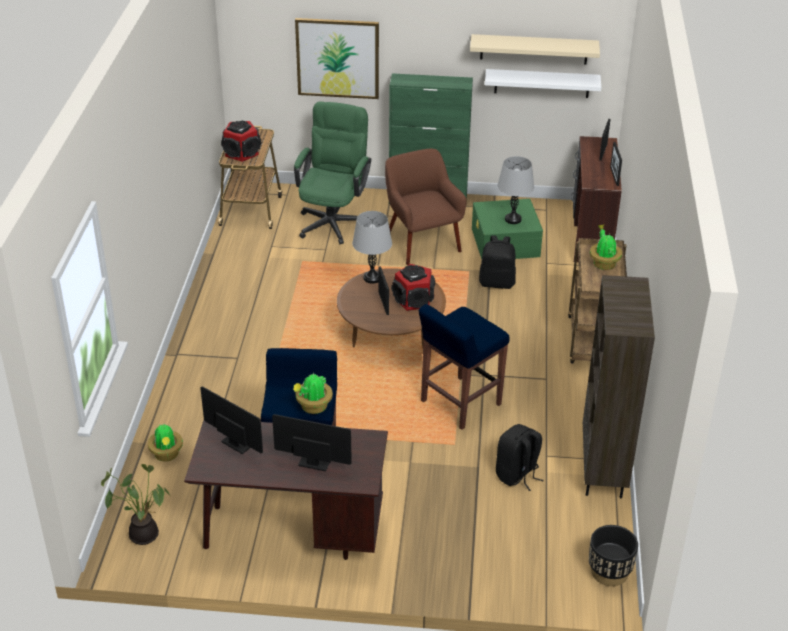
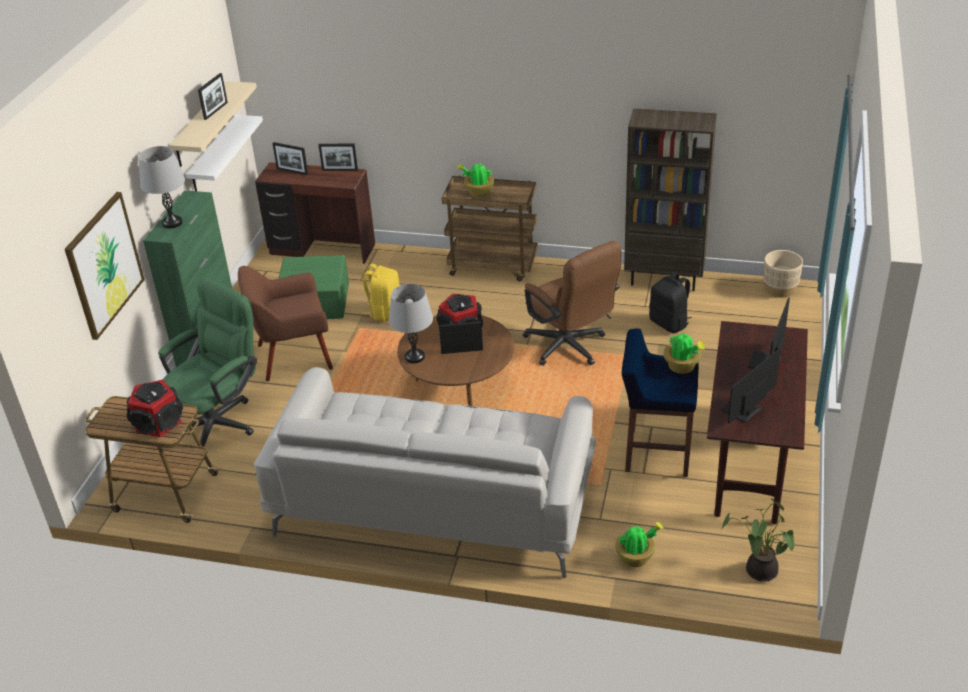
camera: 80 degrees left, 0 degrees up
green office chair [294,101,371,244] -> green office chair turned 105 degrees clockwise [158,278,257,447]
blue stool [419,304,510,430] -> brown office chair [523,241,622,366]
black backpack [479,235,516,289] -> yellow backpack [362,264,400,321]
grey table lamp [497,156,534,224] -> grey table lamp moved to [139,146,185,229]
black planter [589,525,638,586] -> beige planter [763,250,803,298]
none -> picture frame [198,73,228,120]
none -> white sofa [254,367,596,578]

